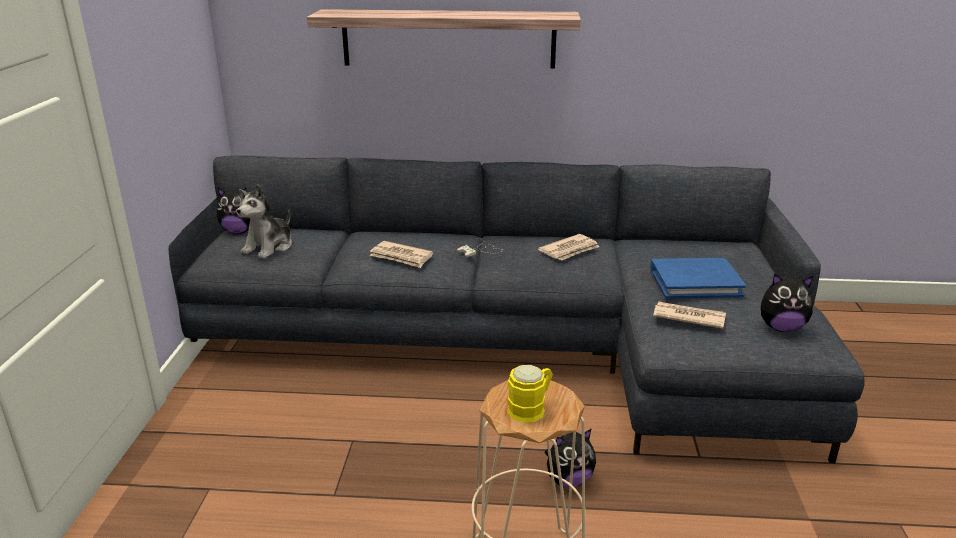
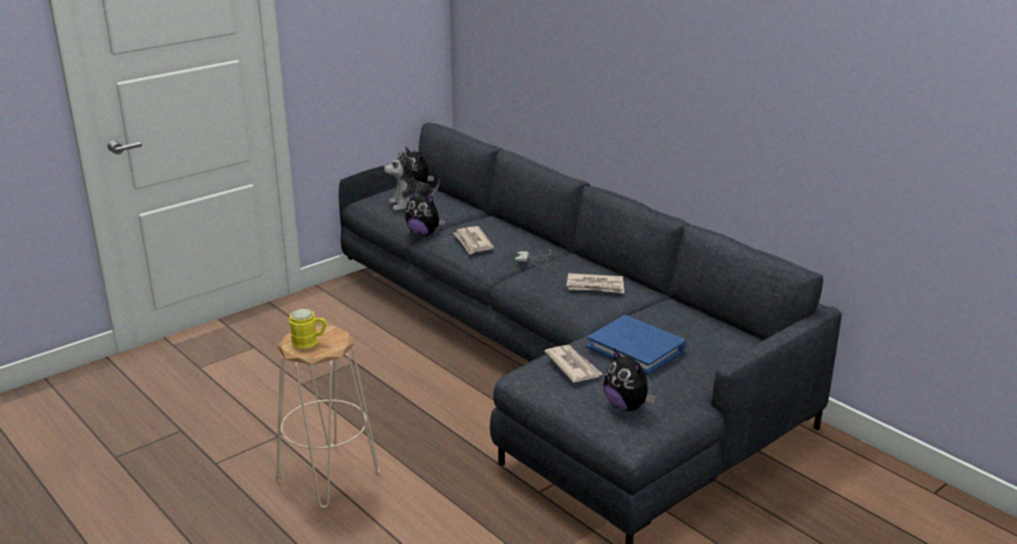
camera: 45 degrees right, 0 degrees up
shelf [307,9,581,68] -> none
plush toy [545,428,596,487] -> plush toy moved to [405,192,445,236]

